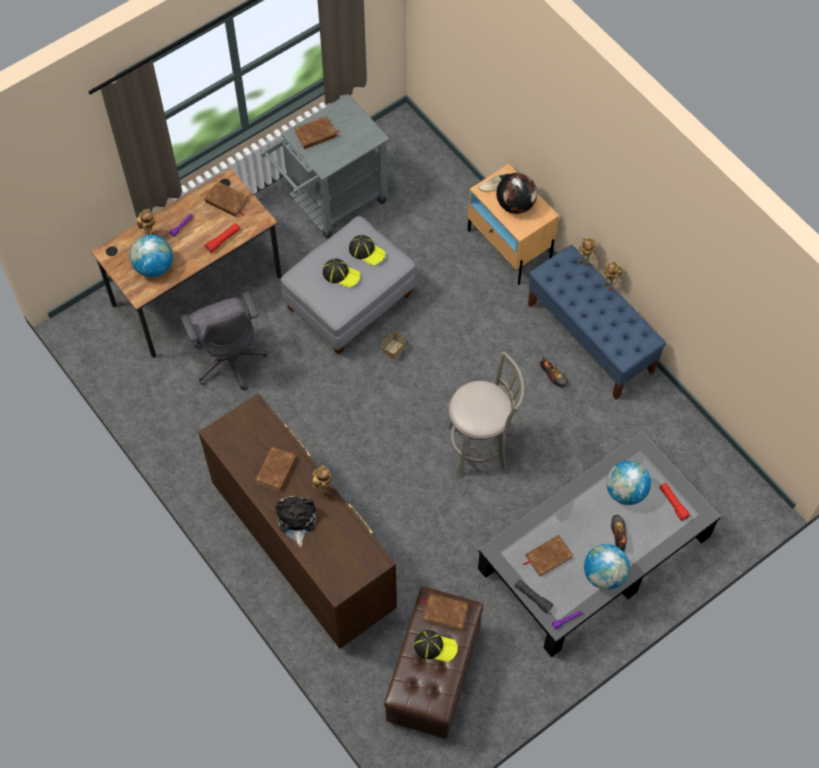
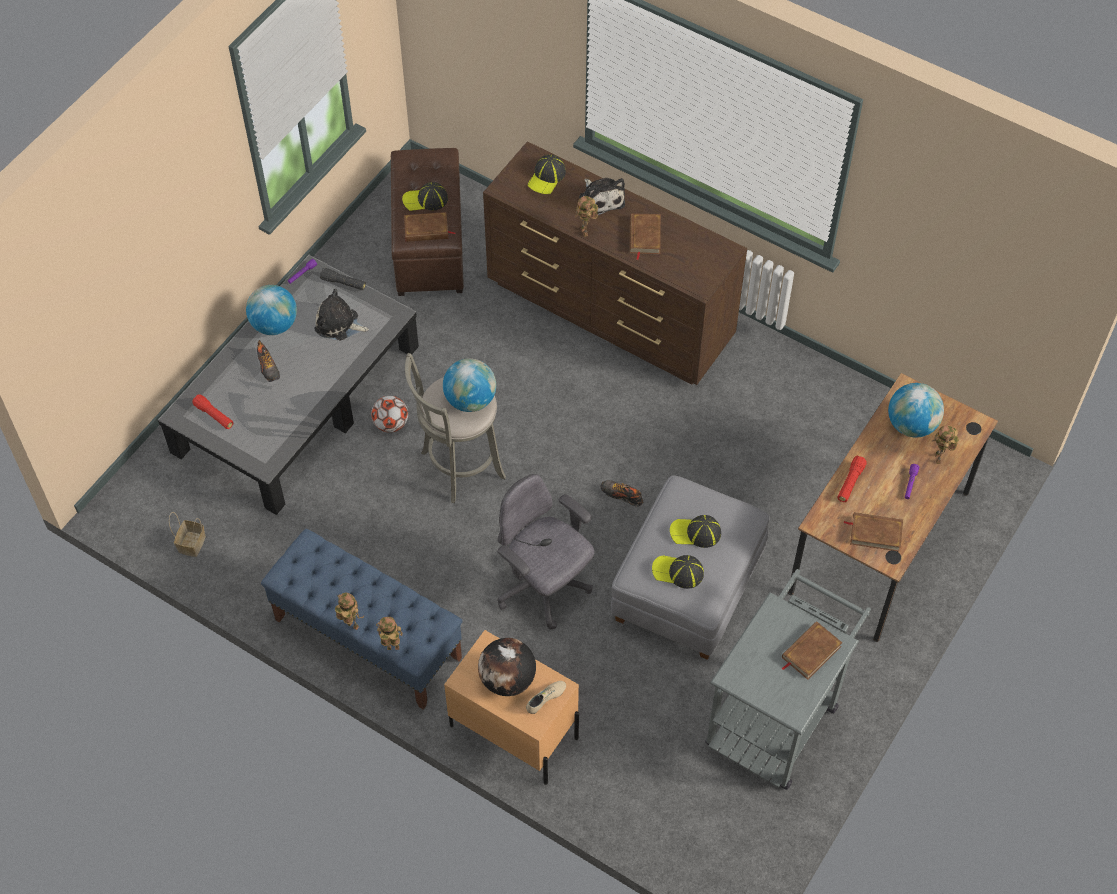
camera: 160 degrees right, 5 degrees down
grey office chair [180,291,268,390] -> grey office chair moved to [497,474,594,630]
basket [381,324,406,361] -> basket moved to [169,512,206,557]
brown book [523,535,573,577] -> plush toy [315,289,369,340]
shoe [540,357,569,388] -> shoe moved to [601,480,644,506]
globe [606,461,651,505] -> globe moved to [443,358,496,412]
none -> football [371,396,408,433]
none -> cap [527,154,566,194]

